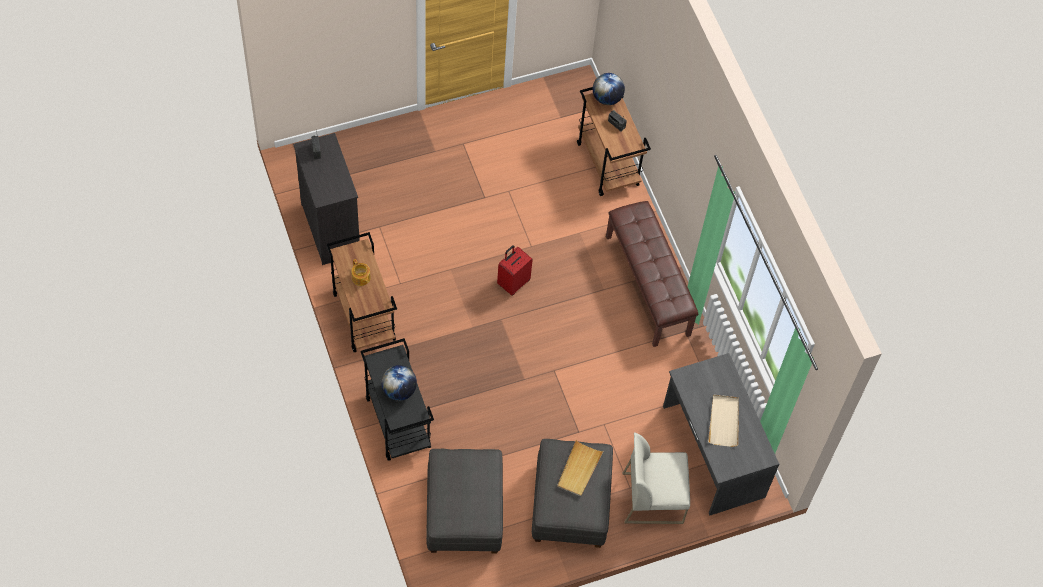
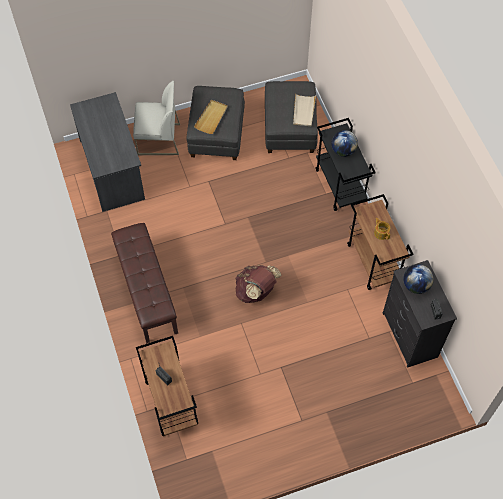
camera: 175 degrees left, 0 degrees up
red suitcase [497,245,533,296] -> brown backpack [235,265,282,303]
globe [593,73,625,105] -> globe moved to [403,264,434,294]
beige tray [708,395,739,447] -> beige tray moved to [293,93,316,126]

